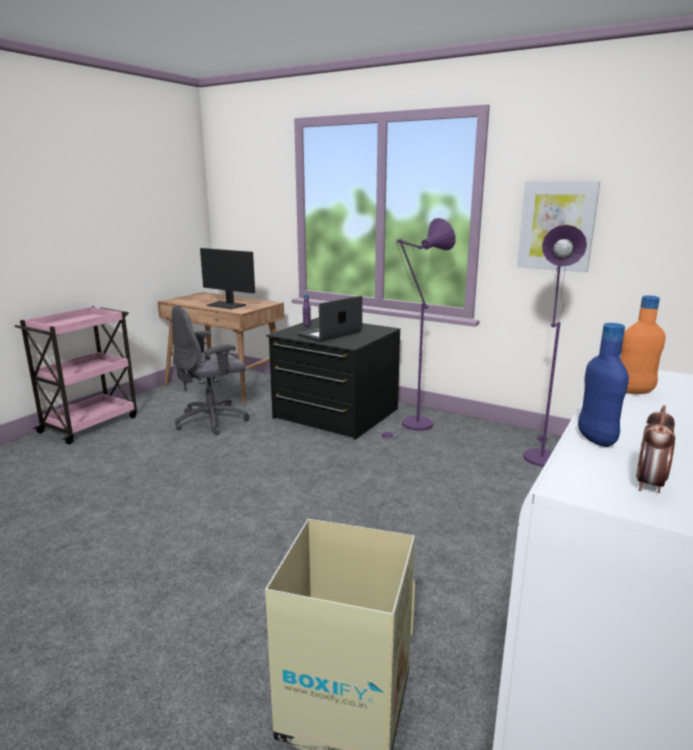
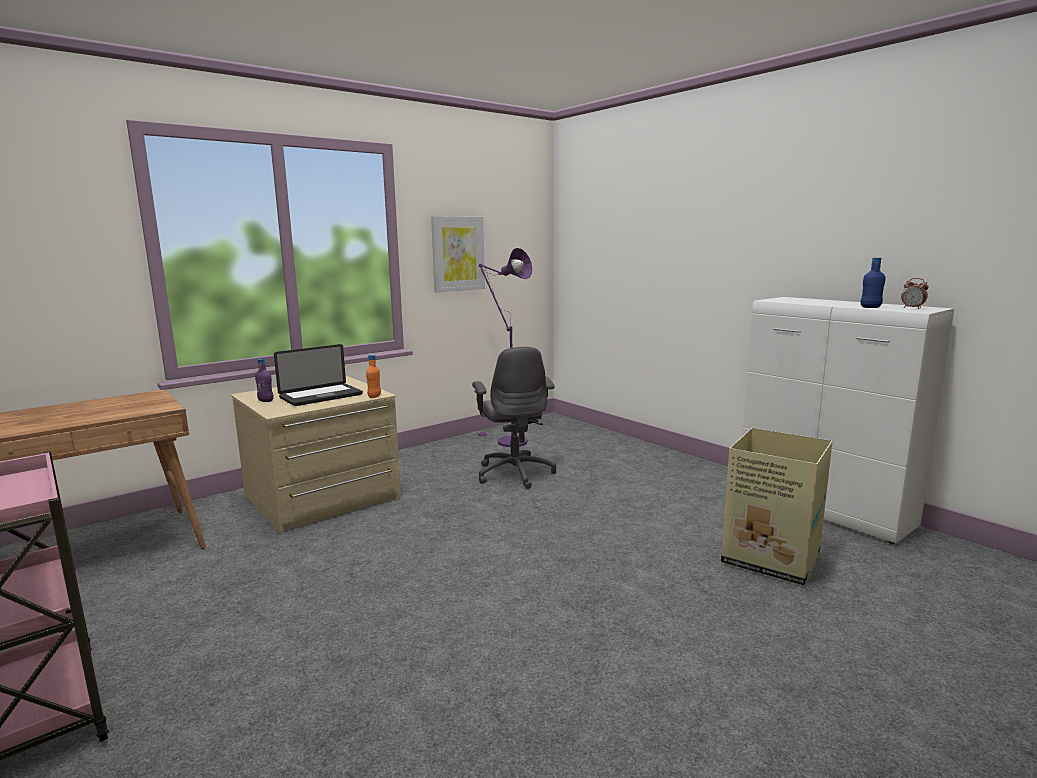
camera: 70 degrees left, 5 degrees down
grey office chair [172,305,249,435] -> grey office chair moved to [472,346,556,489]
monitor [200,248,255,309] -> none
black dresser [266,317,401,440] -> beige dresser [231,376,401,534]
laptop [298,296,362,342] -> laptop turned 105 degrees counterclockwise [274,344,363,406]
purple floor lamp [382,218,456,440] -> none
orange bottle [621,295,666,394] -> orange bottle moved to [366,355,381,398]

